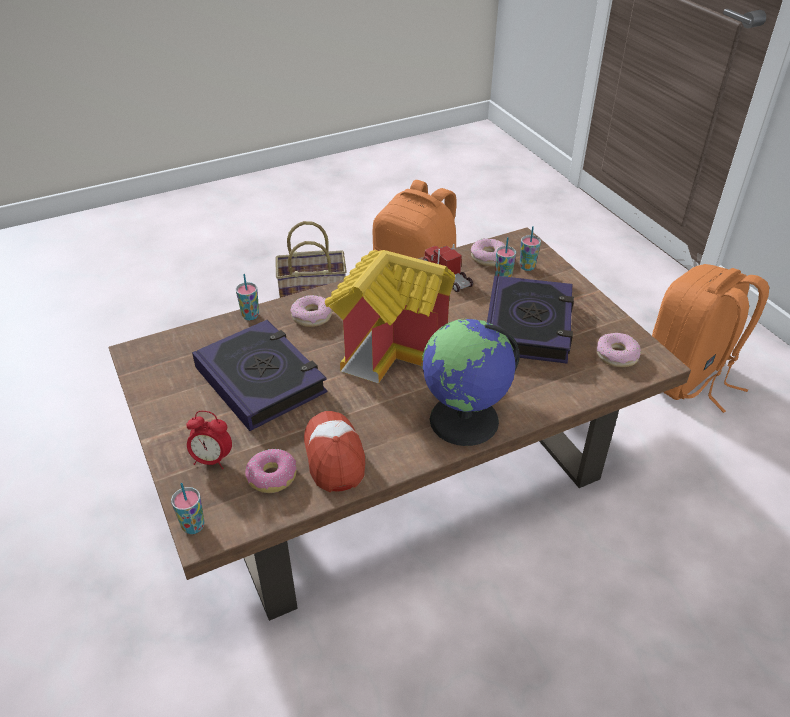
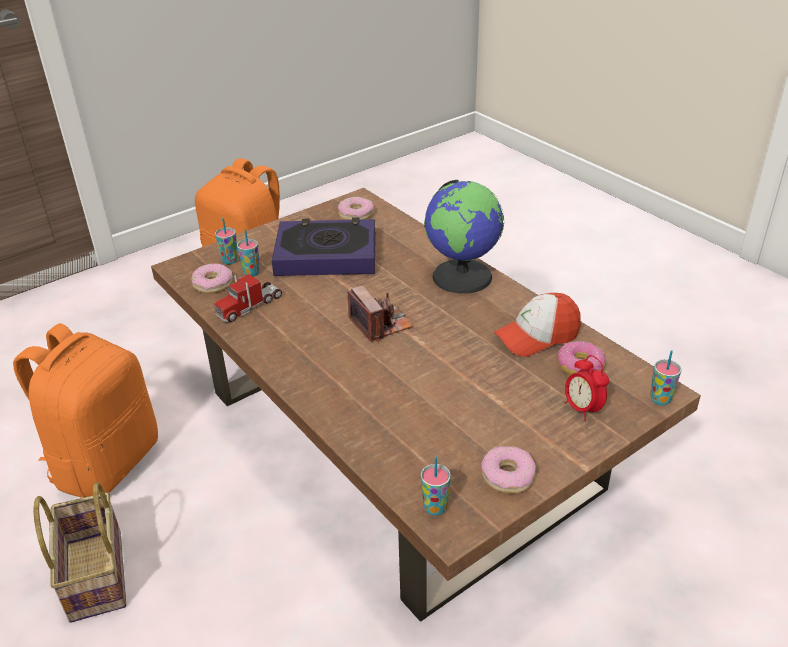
camera: 100 degrees left, 5 degrees down
alarm clock [186,411,232,469] -> alarm clock turned 150 degrees clockwise [565,355,609,421]
book [192,320,328,431] -> none
cup [236,274,259,320] -> cup moved to [421,457,451,516]
donut [291,295,332,327] -> donut moved to [481,446,536,493]
toy house [325,250,455,384] -> camera [348,286,413,342]

